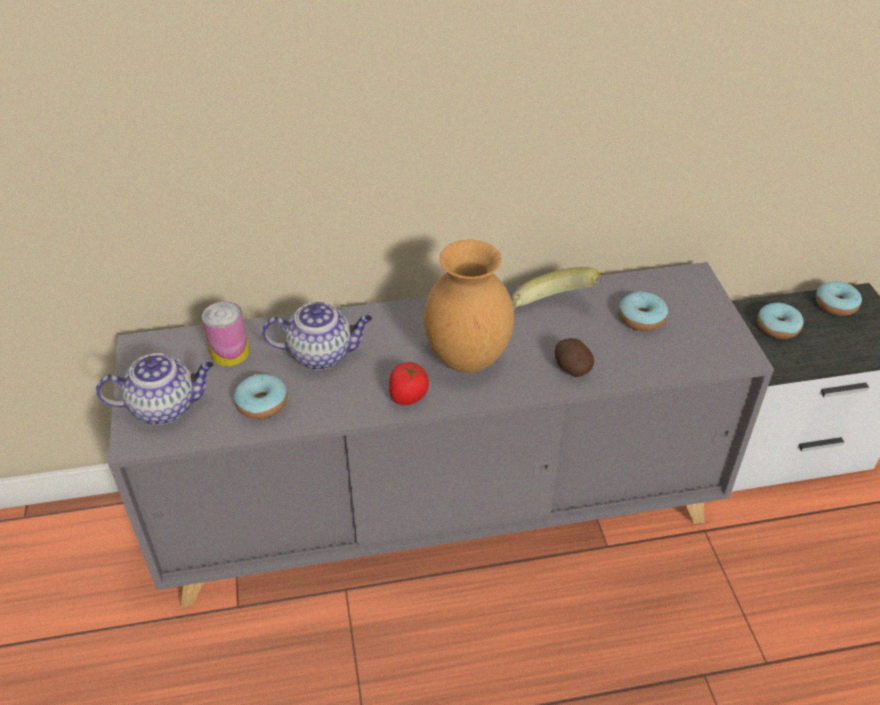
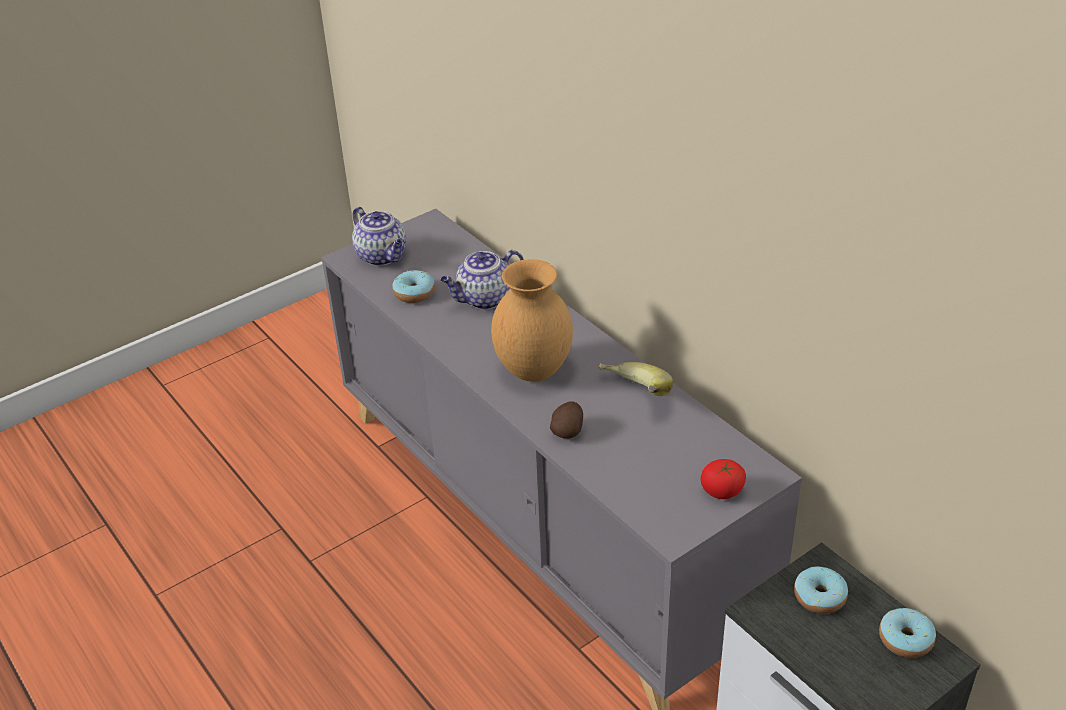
camera: 65 degrees right, 5 degrees down
can [202,301,250,366] -> none
teapot [262,302,372,370] -> teapot turned 90 degrees clockwise [440,250,524,309]
tomato [389,362,429,405] -> tomato moved to [700,459,746,499]
donut [619,291,668,331] -> none

